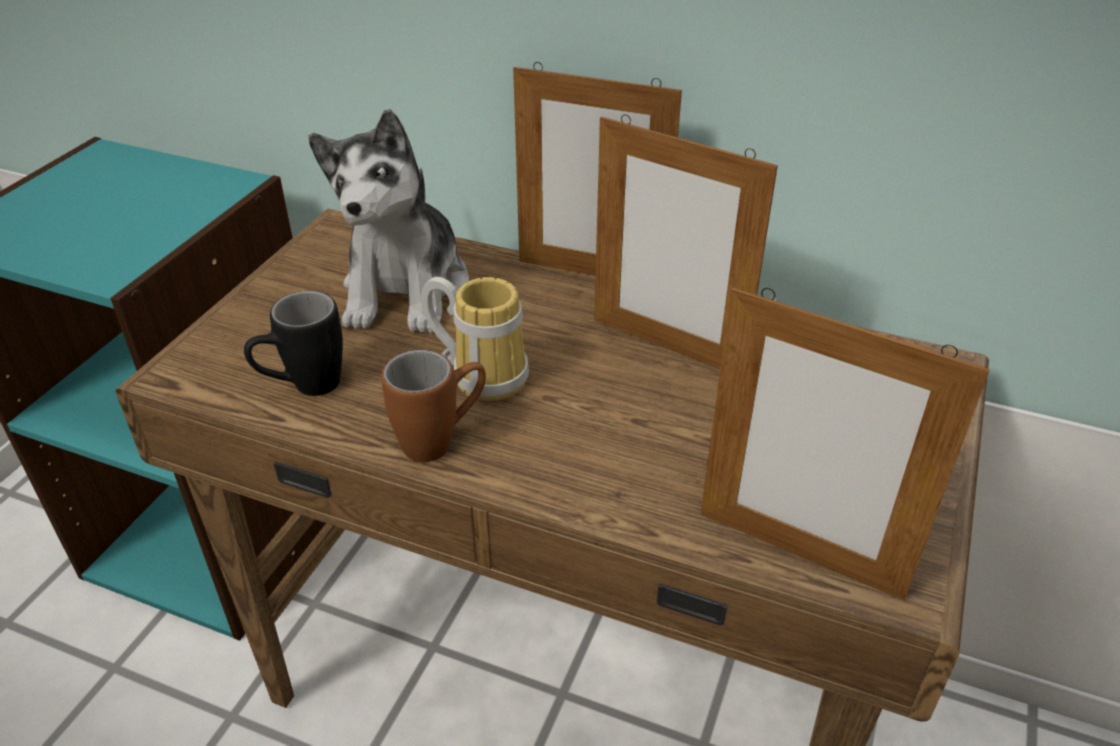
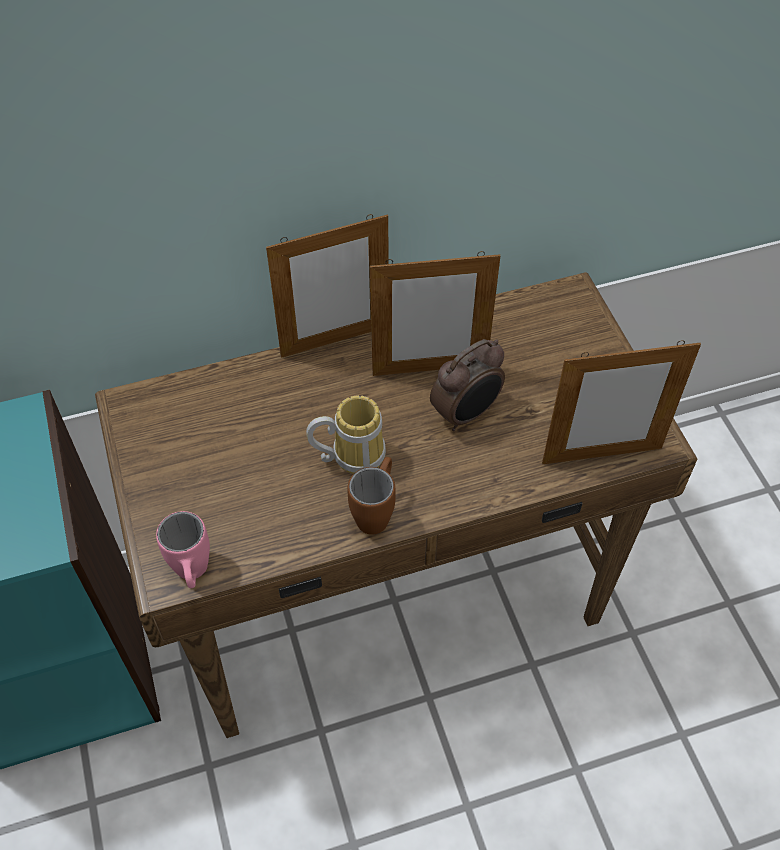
camera: 40 degrees left, 15 degrees up
black mug [244,291,343,396] -> none
plush toy [308,109,469,333] -> none
none -> pink mug [156,511,210,588]
none -> alarm clock [430,339,505,431]

